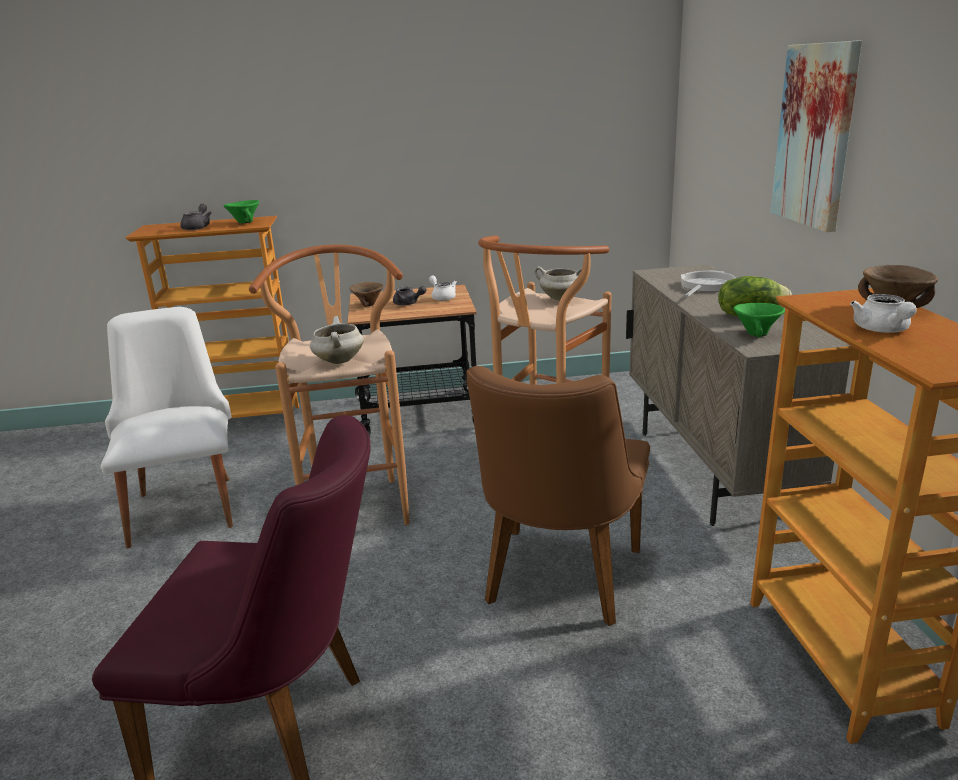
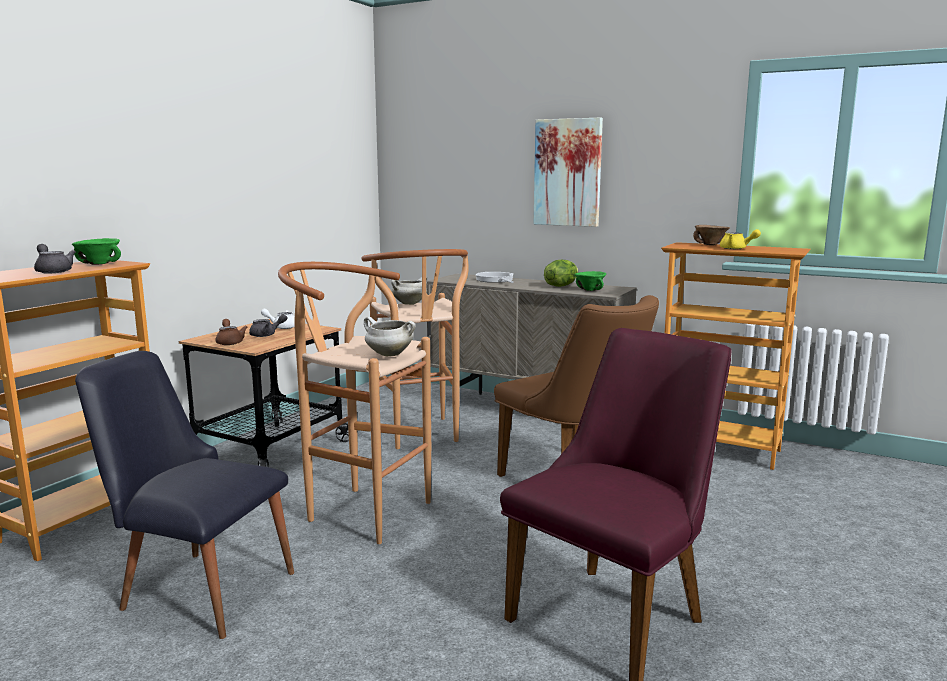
camera: 55 degrees left, 10 degrees down
white chair [101,307,233,548] -> black chair [75,351,294,639]
brown bowl [350,282,384,307] -> brown teapot [216,319,247,345]
white teapot [850,294,917,333] -> yellow teapot [720,229,761,249]

